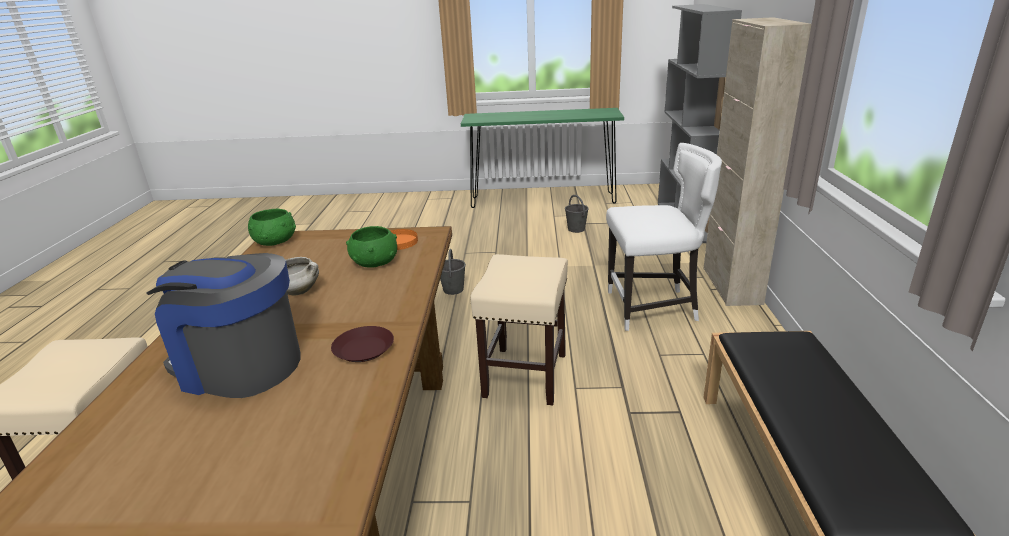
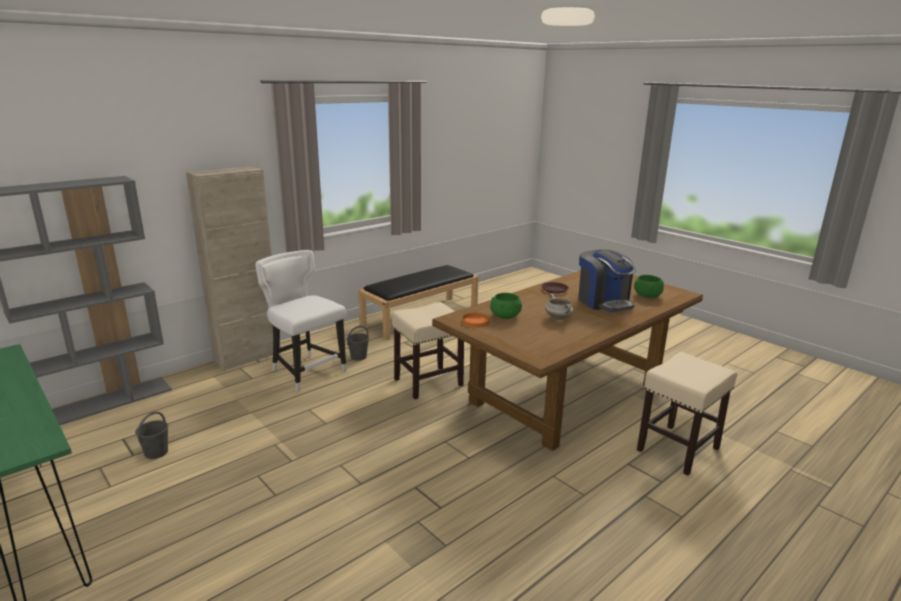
camera: 135 degrees left, 5 degrees down
green bowl [248,209,296,246] -> green bowl moved to [634,275,664,298]
grey bucket [440,249,466,295] -> grey bucket moved to [347,326,369,361]

